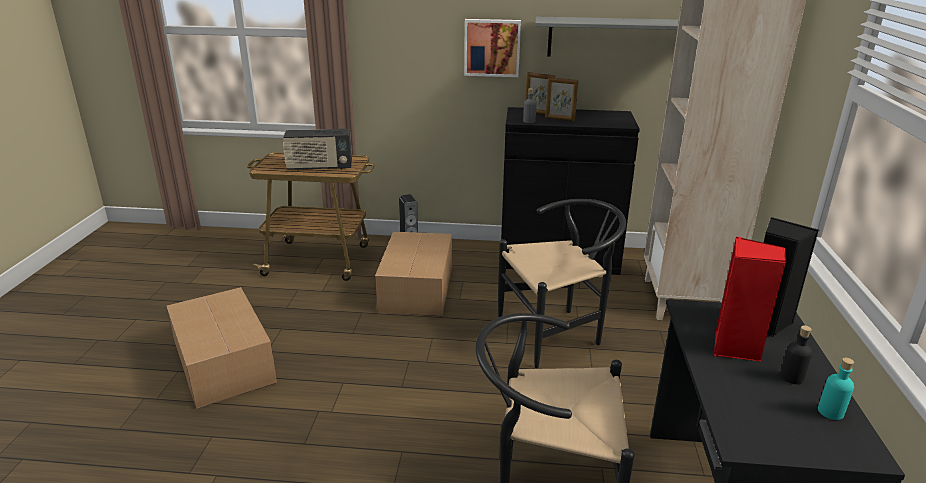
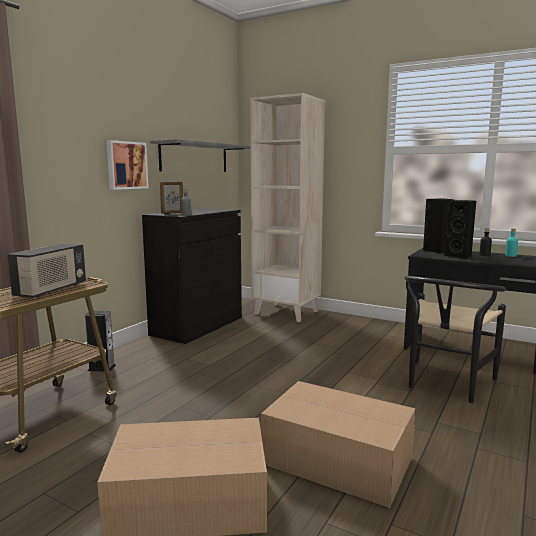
camera: 65 degrees left, 15 degrees down
cardboard box [375,231,452,316] -> cardboard box moved to [261,381,416,508]
black chair [498,199,626,368] -> none
picture frame [545,77,579,121] -> none
red speaker [713,237,786,362] -> black speaker [444,200,476,259]

